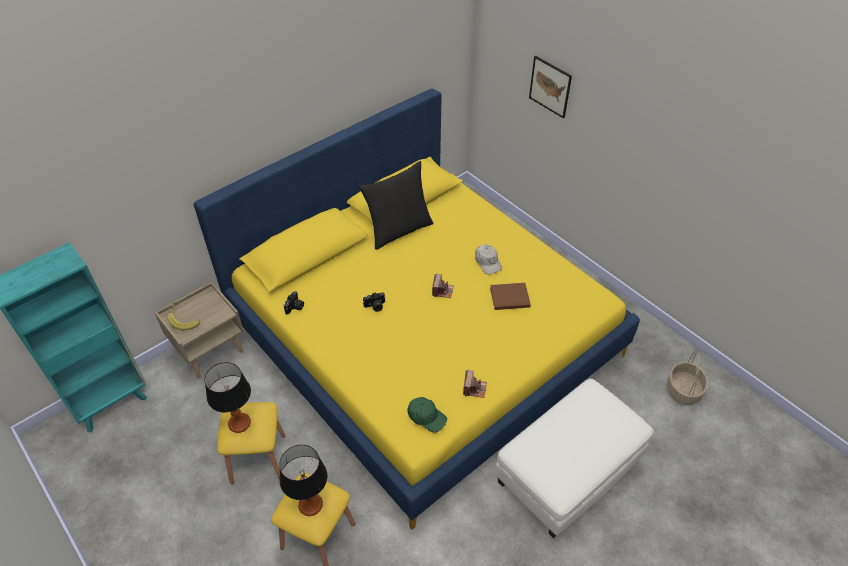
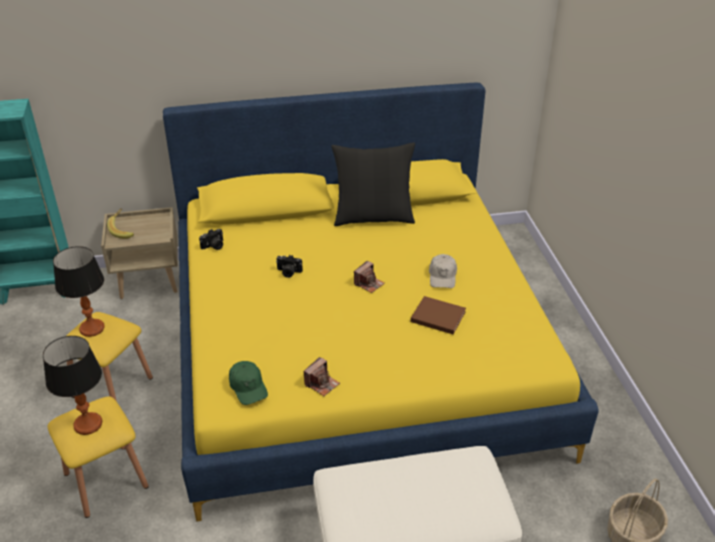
camera: 30 degrees right, 10 degrees down
picture [529,56,572,118] -> none

